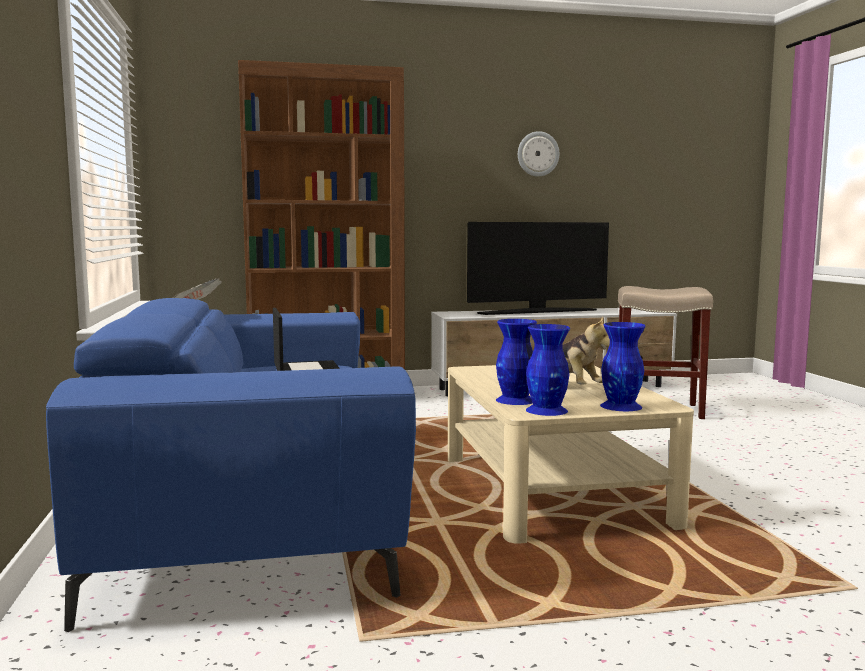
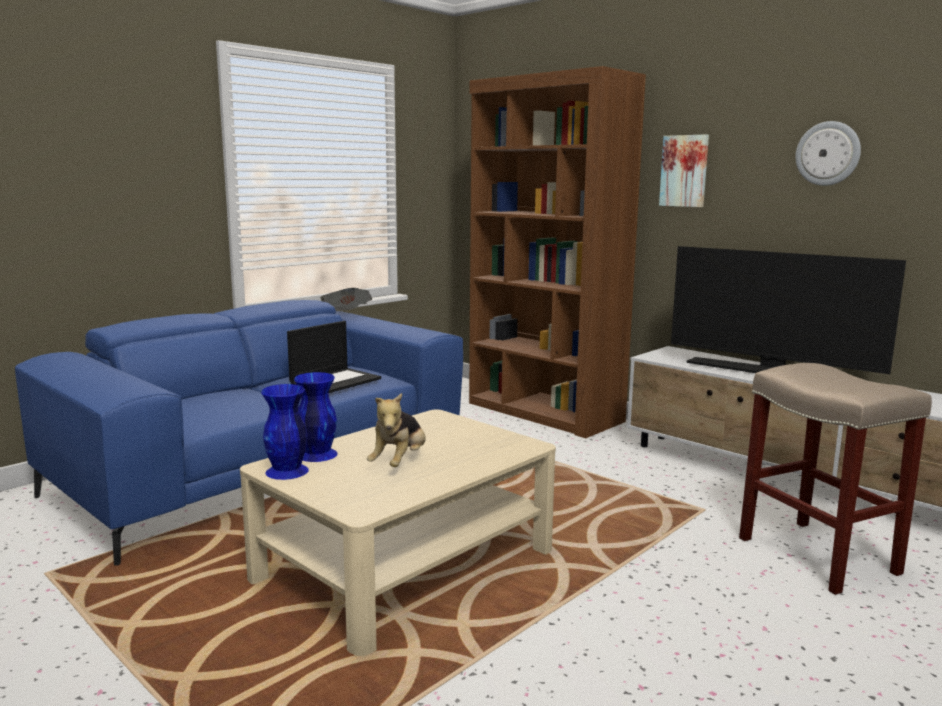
camera: 55 degrees right, 5 degrees up
blue vase [600,322,646,411] -> none
none -> picture [659,134,709,207]

